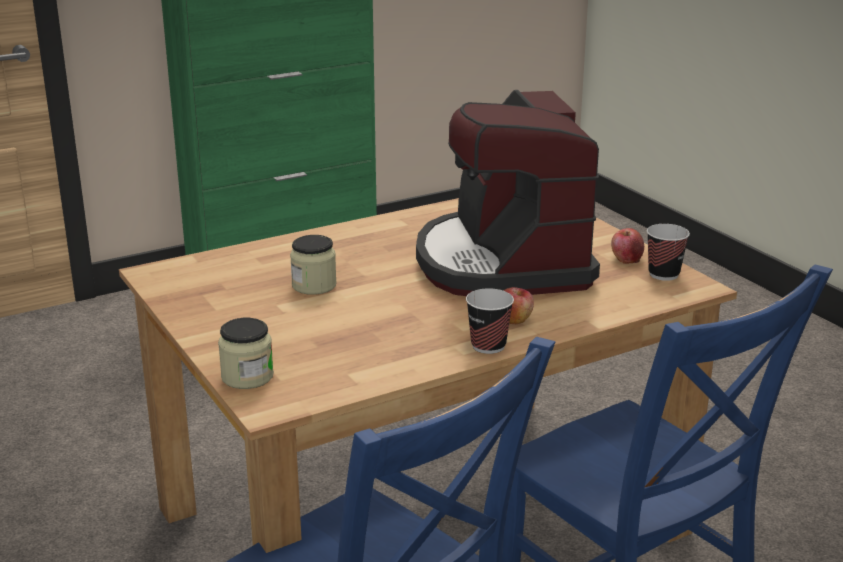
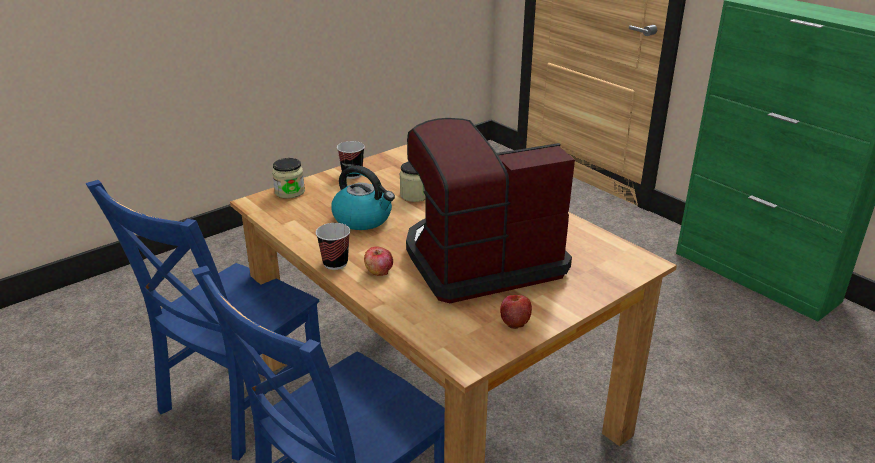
camera: 80 degrees right, 5 degrees up
cup [647,224,690,281] -> cup moved to [337,141,365,179]
none -> kettle [331,165,395,230]

